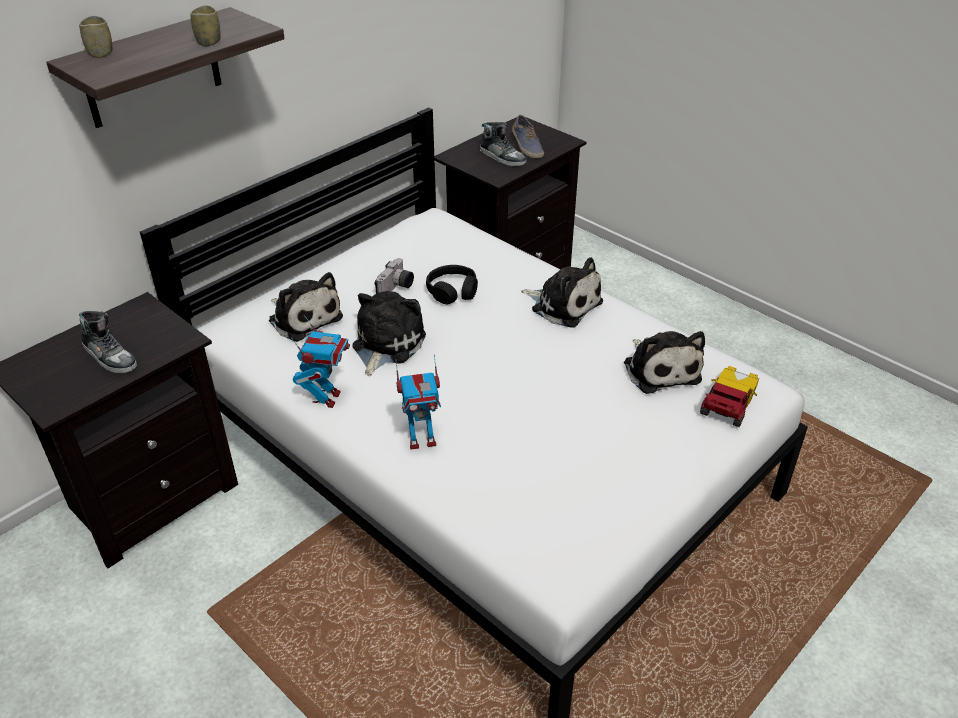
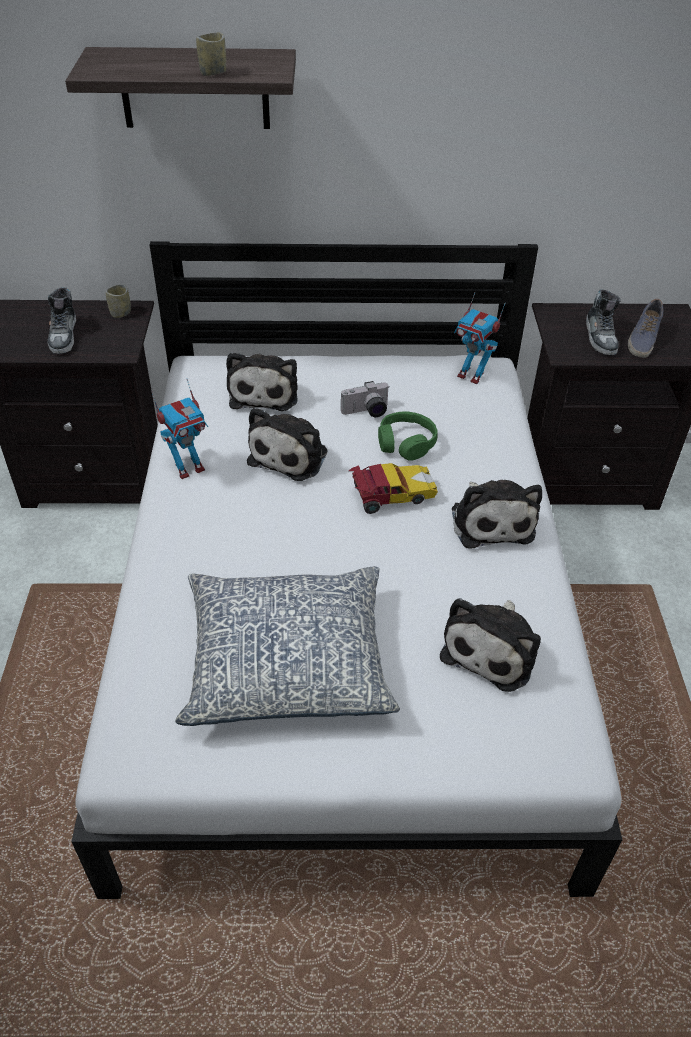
camera: 45 degrees right, 5 degrees up
cup [79,16,112,58] -> cup moved to [106,284,131,318]
plush toy [352,291,426,376] -> plush toy turned 135 degrees clockwise [247,407,327,481]
toy robot [395,354,441,450] -> toy robot moved to [454,292,505,384]
black headphones [426,265,478,304] -> green headphones [378,411,438,461]
toy car [700,366,759,427] -> toy car moved to [349,463,438,514]
none -> pillow [175,566,400,726]

